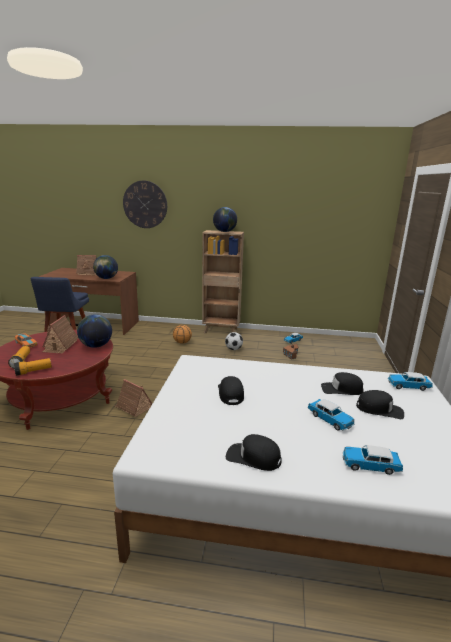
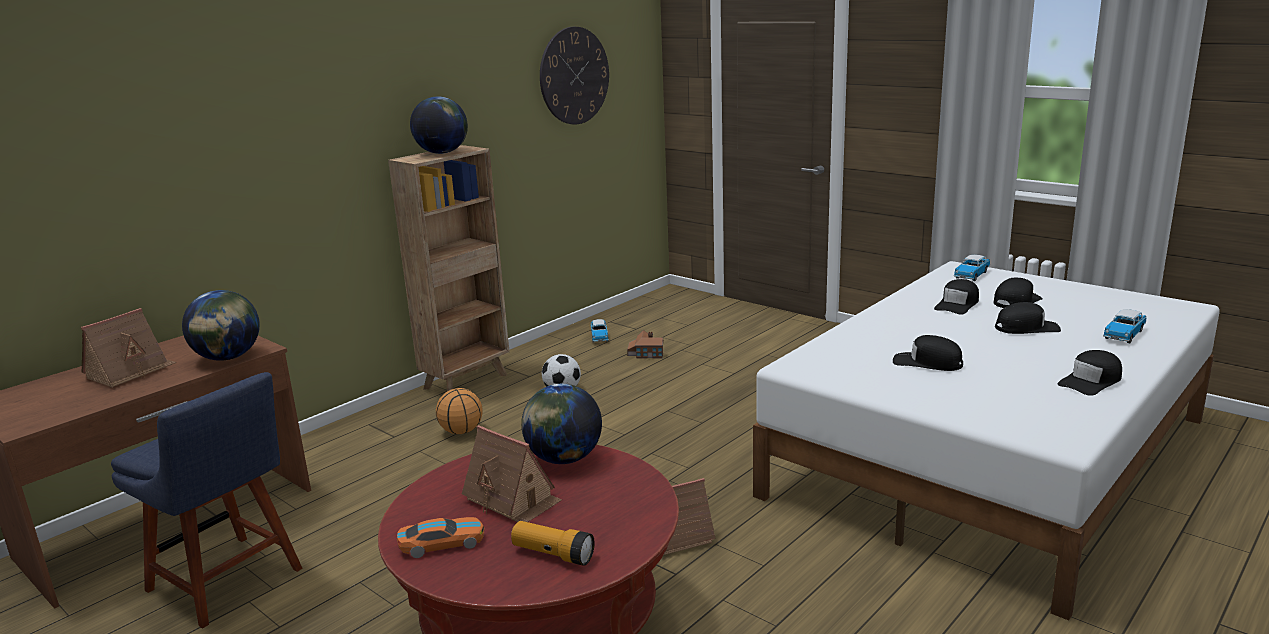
camera: 55 degrees left, 0 degrees up
flashlight [14,358,52,376] -> none
wall clock [123,181,167,228] -> wall clock moved to [540,27,609,124]
toy car [308,399,354,431] -> black cap [995,302,1061,334]

